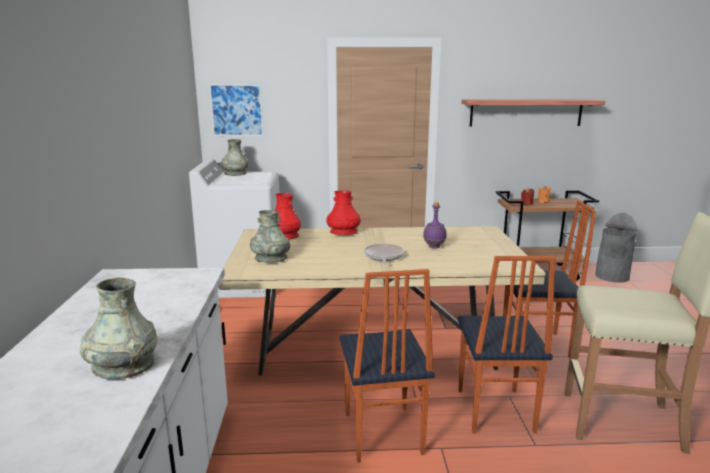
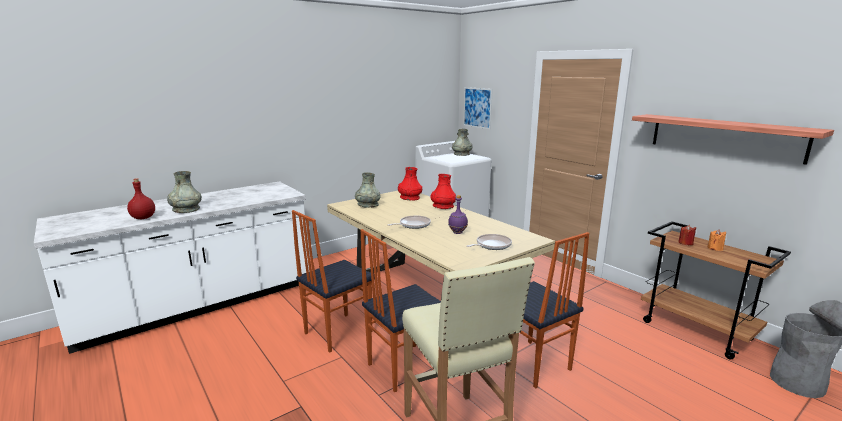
camera: 55 degrees right, 0 degrees up
none -> red bottle [127,178,155,219]
none -> frying pan [466,234,512,250]

